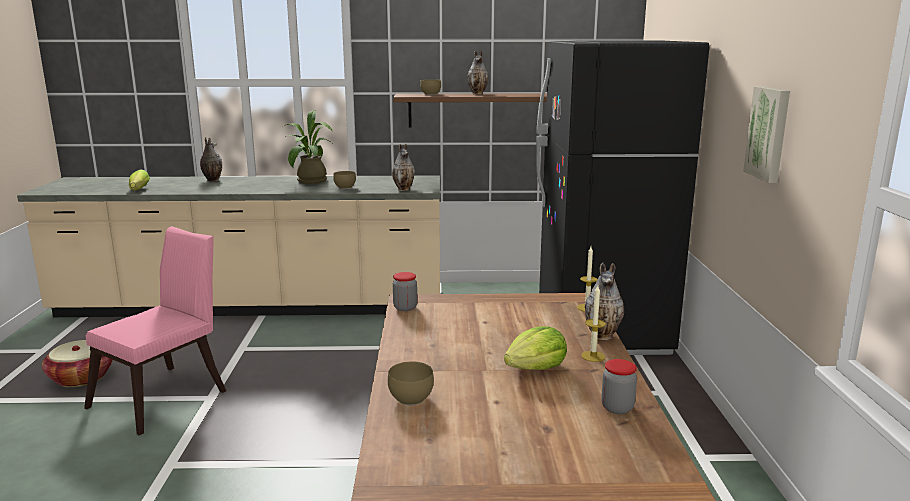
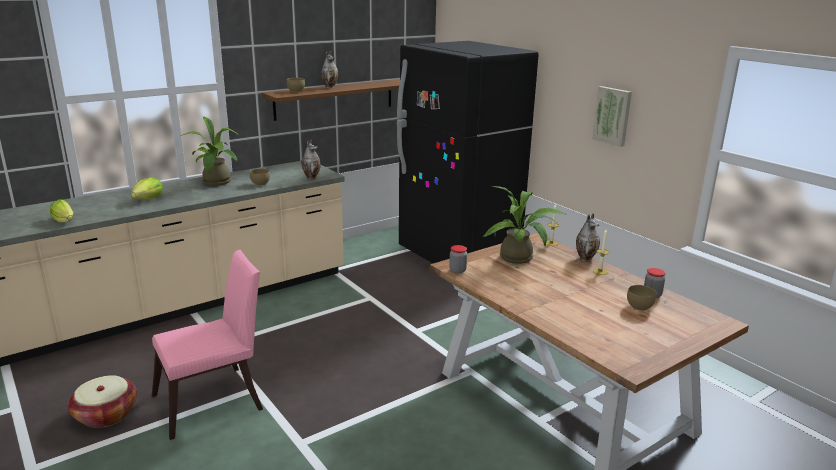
camera: 35 degrees left, 5 degrees up
pink chair [84,226,226,436] -> pink chair turned 60 degrees clockwise [152,250,263,440]
vase [200,137,222,182] -> none
brown bowl [388,361,434,405] -> brown bowl moved to [627,285,656,311]
lettuce [504,326,567,370] -> lettuce moved to [131,177,163,199]
none -> potted plant [482,186,567,264]

